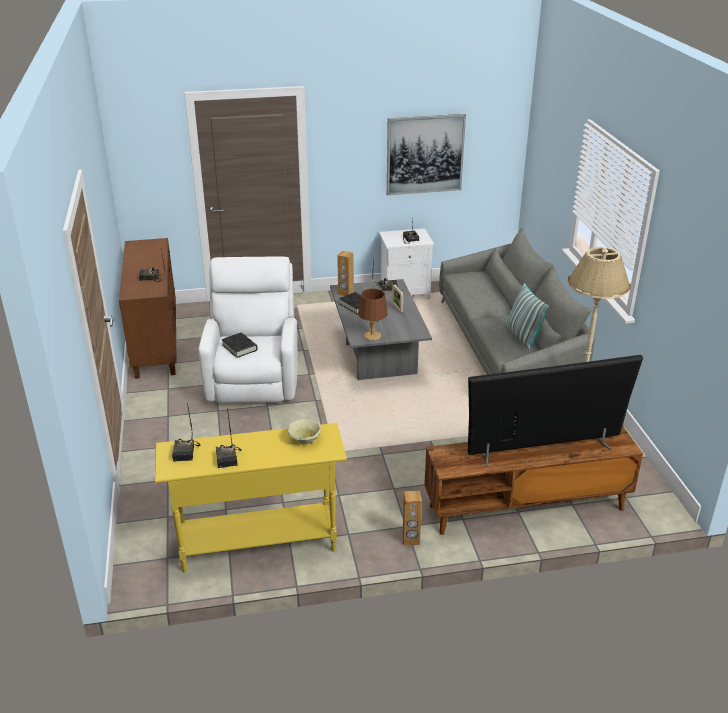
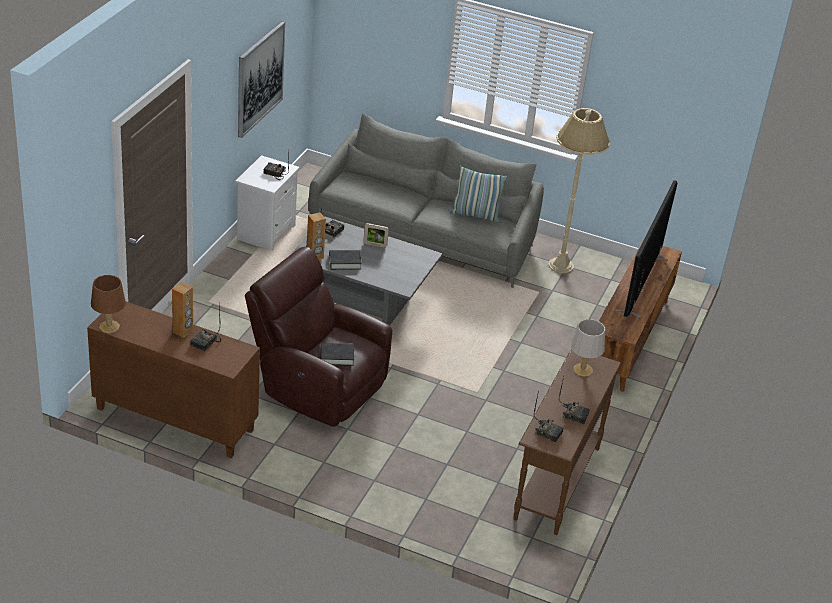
camera: 60 degrees left, 5 degrees up
yellow console table [155,423,347,572] -> brown console table [514,349,621,535]
white armchair [198,257,298,403] -> brown armchair [245,247,392,427]
beige bowl [288,419,322,444] -> grey table lamp [571,319,605,377]
brown table lamp [358,289,388,340] -> brown table lamp moved to [91,275,126,333]
brown speaker [403,491,422,545] -> brown speaker moved to [172,282,193,338]

